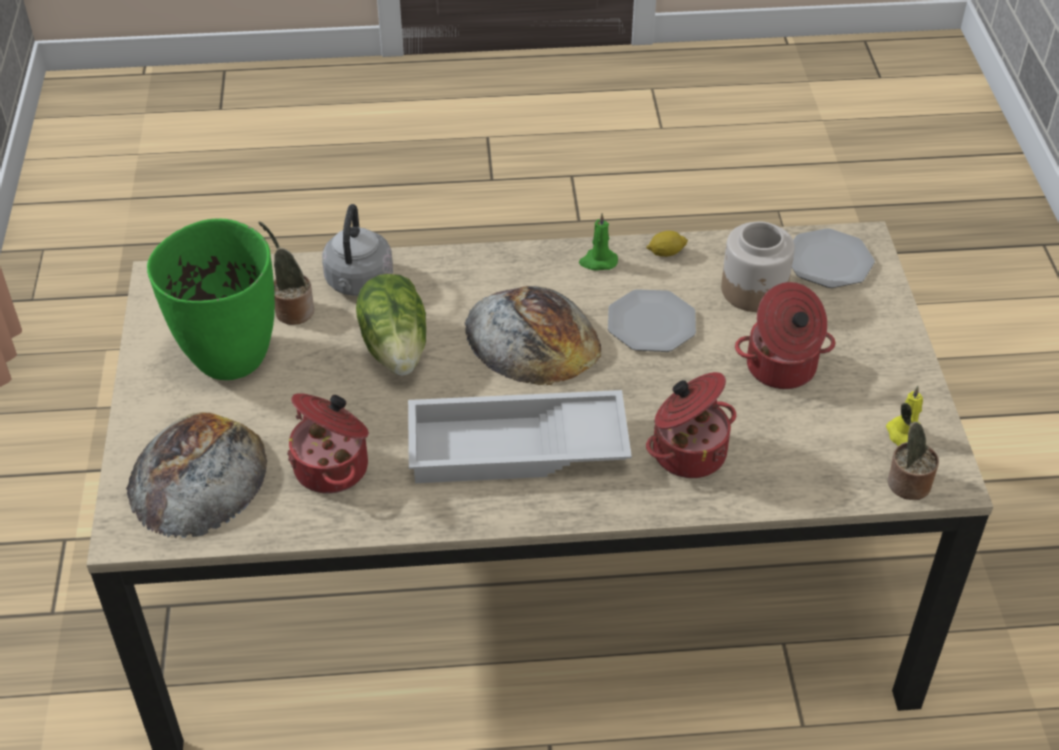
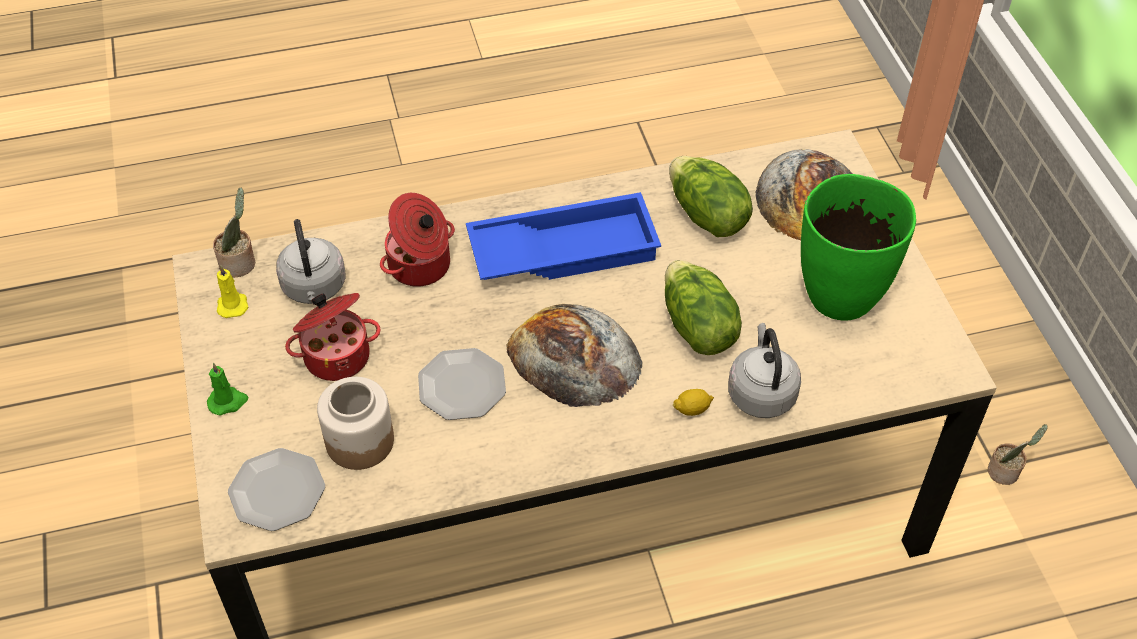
camera: 170 degrees right, 5 degrees up
potted plant [259,222,314,325] -> potted plant moved to [988,424,1048,485]
cooking pot [287,393,369,494] -> lettuce [669,156,753,237]
white tray [408,390,632,483] -> blue tray [466,192,661,280]
green candle [579,213,618,271] -> green candle moved to [207,363,248,416]
lemon [646,231,688,257] -> lemon moved to [673,389,714,416]
none -> grey kettle [276,219,345,304]

